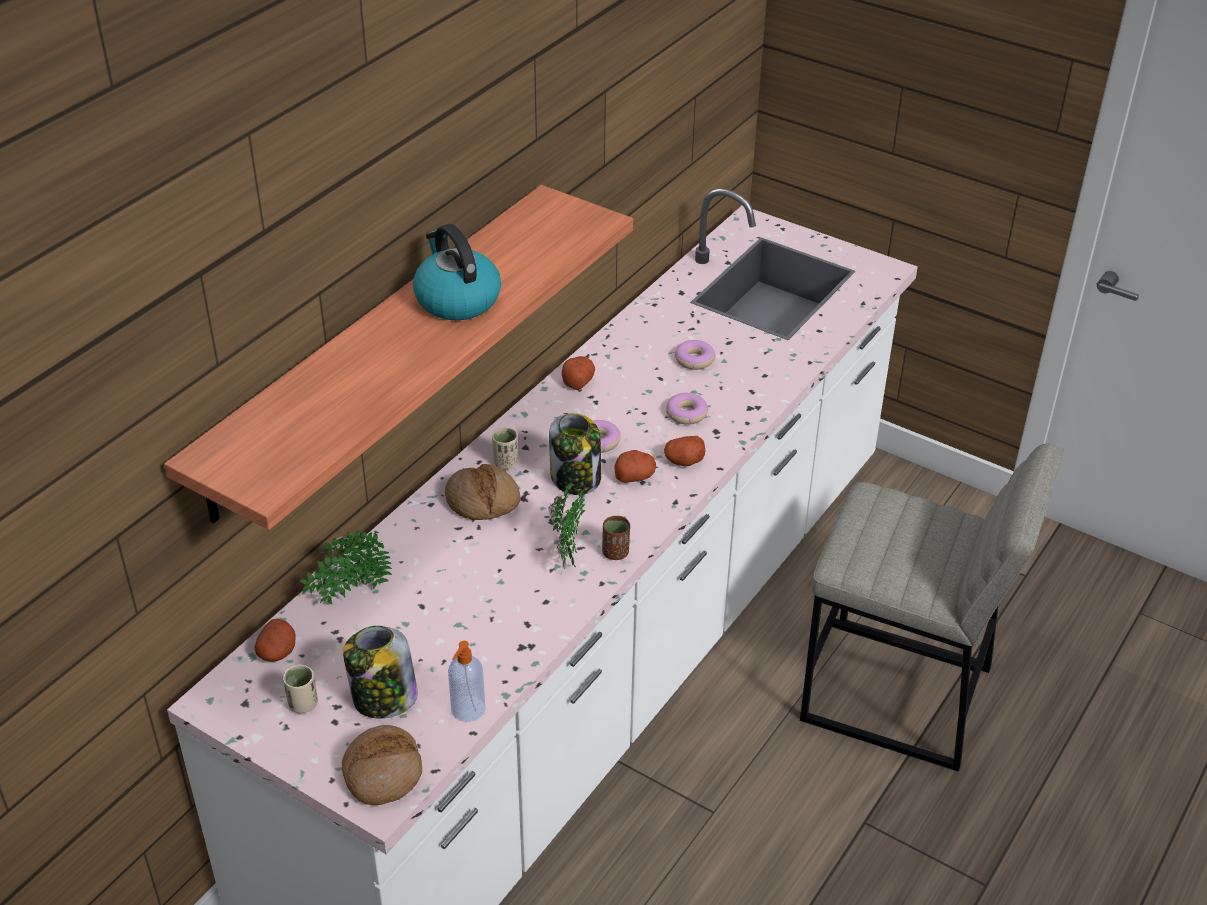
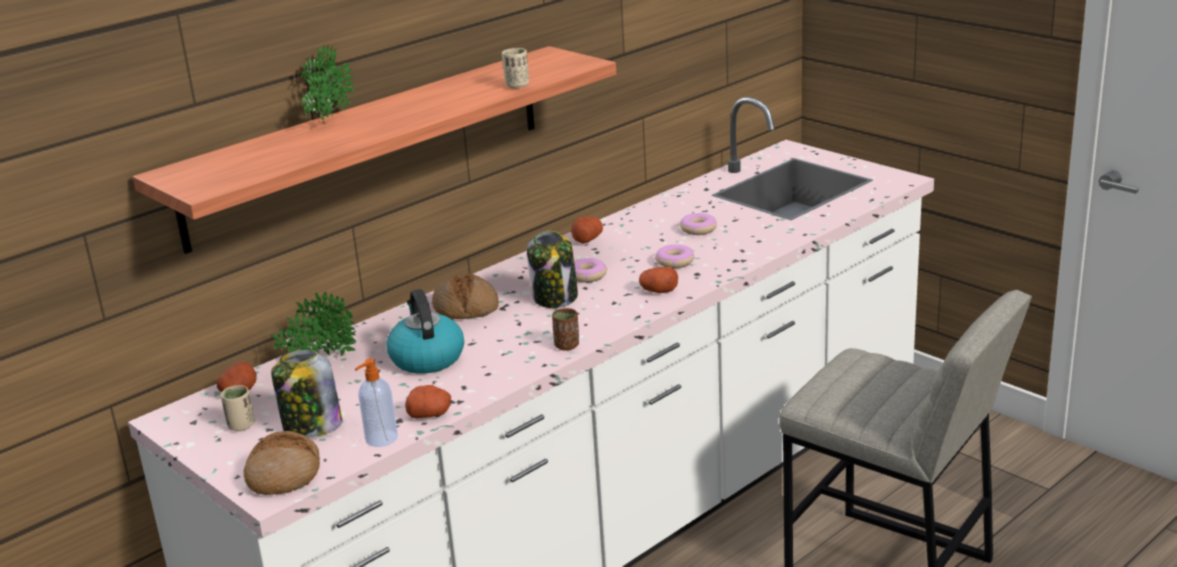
camera: 15 degrees right, 15 degrees down
kettle [413,224,501,320] -> kettle moved to [386,289,464,374]
beige cup [492,427,519,469] -> beige cup moved to [502,48,529,88]
potted plant [548,483,585,569] -> potted plant moved to [301,45,355,126]
potato [614,450,656,483] -> potato moved to [405,385,451,418]

